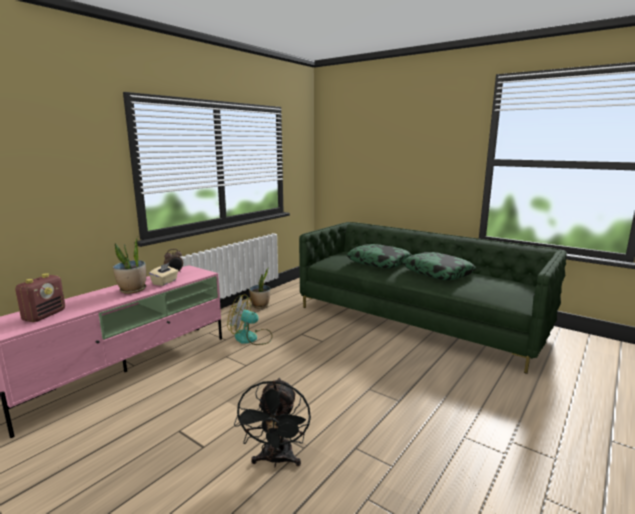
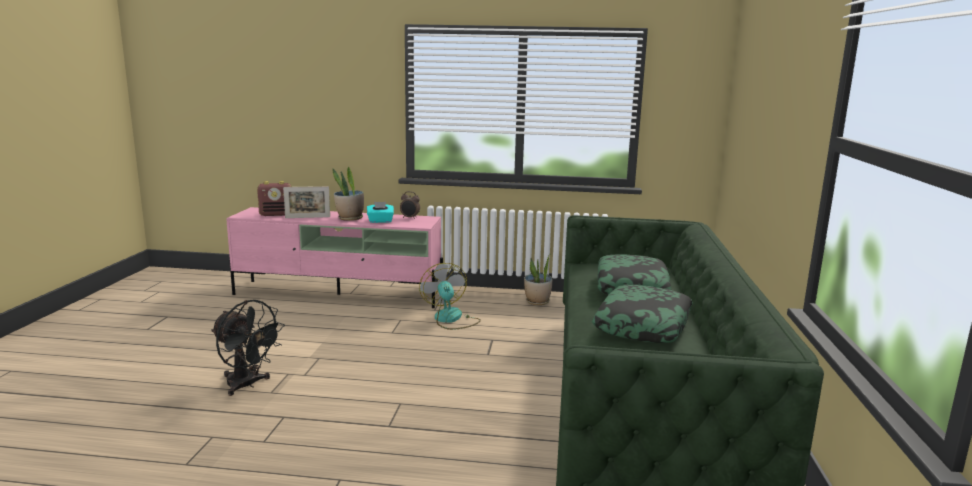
camera: 60 degrees right, 0 degrees up
beige tissue box [149,263,178,286] -> turquoise tissue box [367,202,394,223]
black fan [234,378,311,467] -> black fan turned 120 degrees counterclockwise [211,300,285,396]
none -> picture frame [283,186,330,218]

